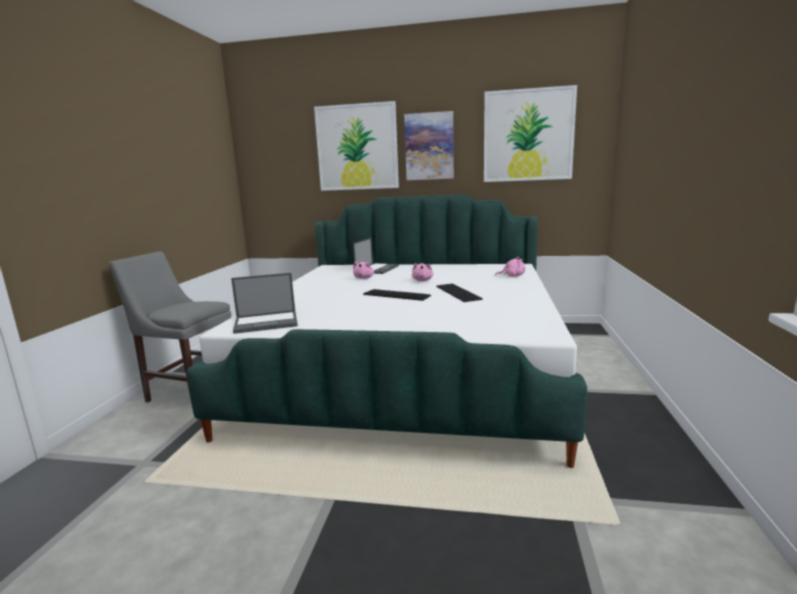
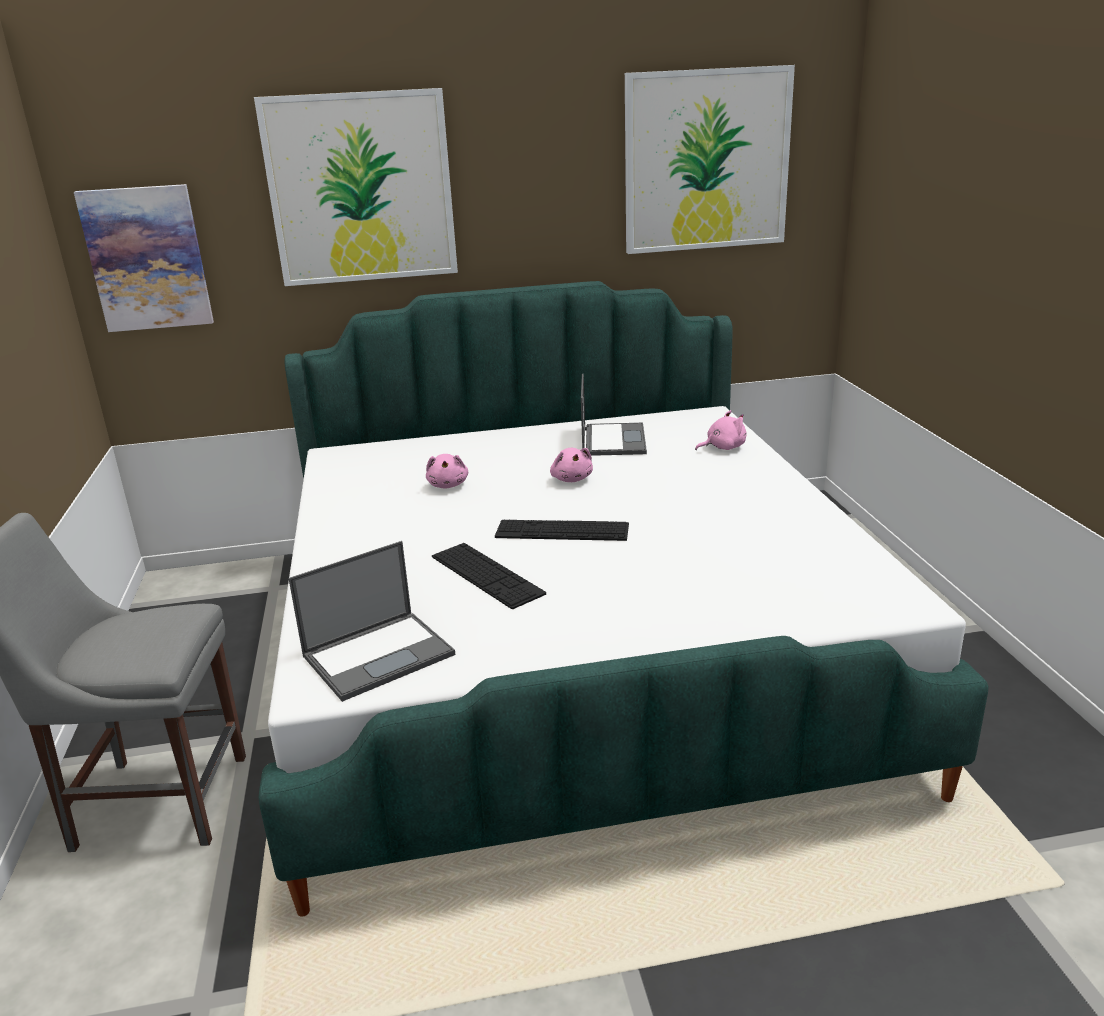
camera: 20 degrees left, 10 degrees up
laptop [353,238,399,274] -> laptop moved to [581,373,647,456]
picture [404,111,454,180] -> picture moved to [74,184,214,332]
keyboard [436,283,483,302] -> keyboard moved to [432,543,546,609]

